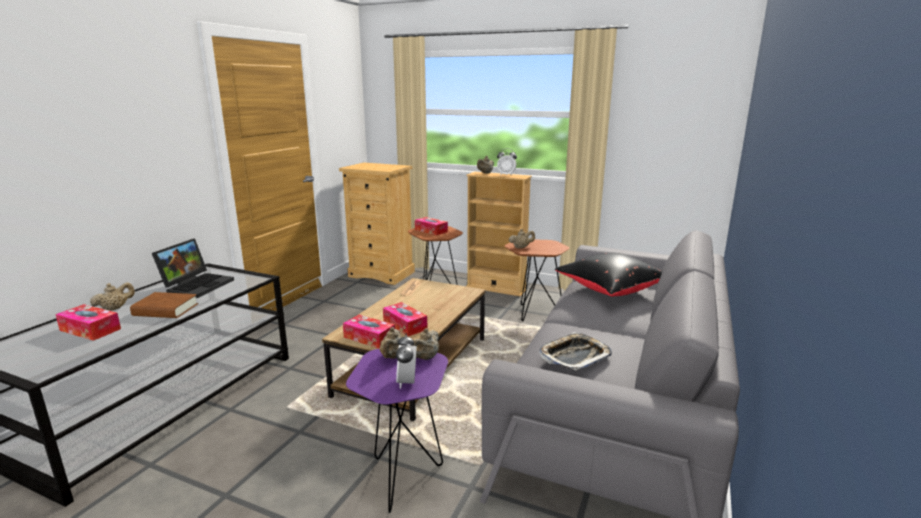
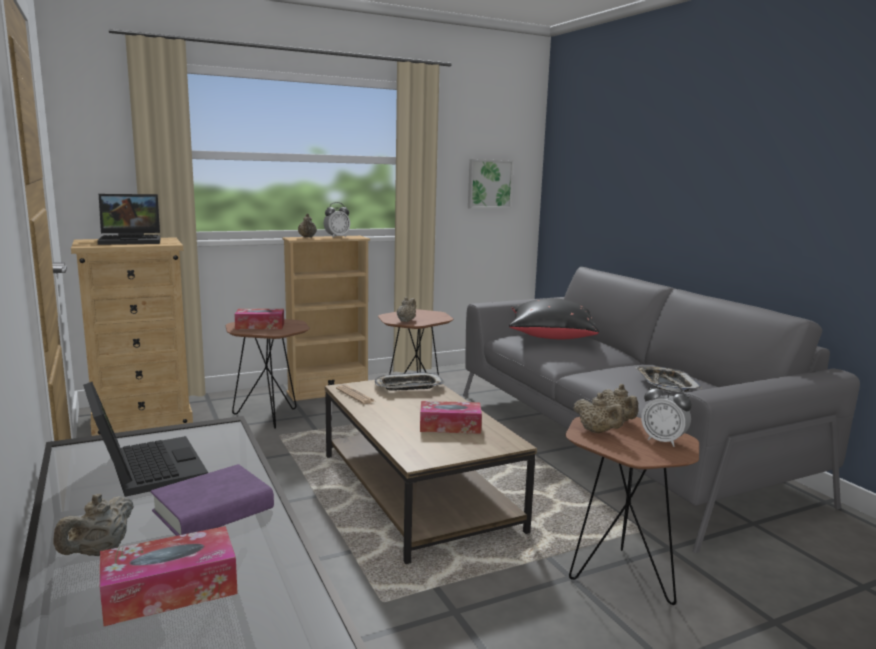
camera: 50 degrees left, 5 degrees down
beige teapot [90,282,135,311] -> beige teapot turned 150 degrees counterclockwise [53,493,134,556]
brown book [130,292,198,318] -> purple book [151,464,274,536]
tissue box [343,315,395,349] -> none
purple side table [346,345,448,513] -> brown side table [565,417,699,605]
none -> laptop [97,194,160,245]
none -> tray [375,372,445,391]
none -> picture [468,159,514,209]

